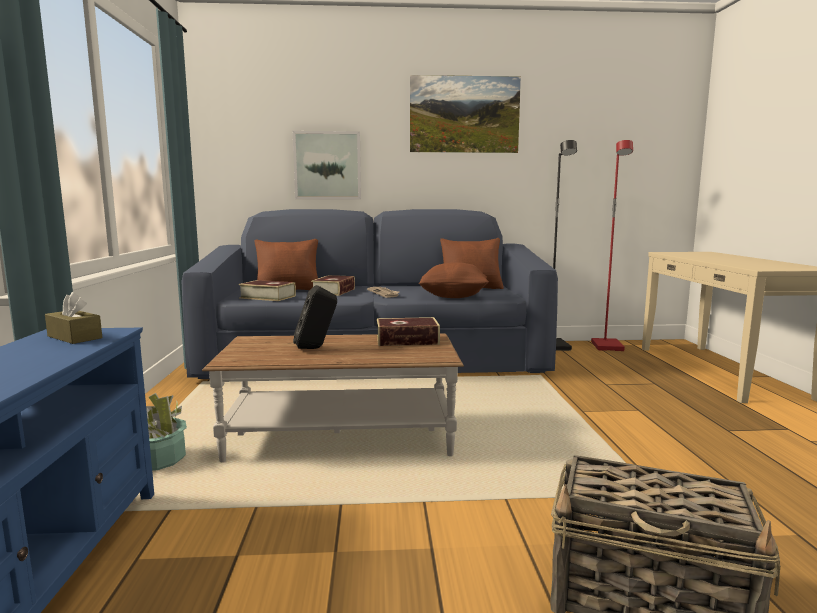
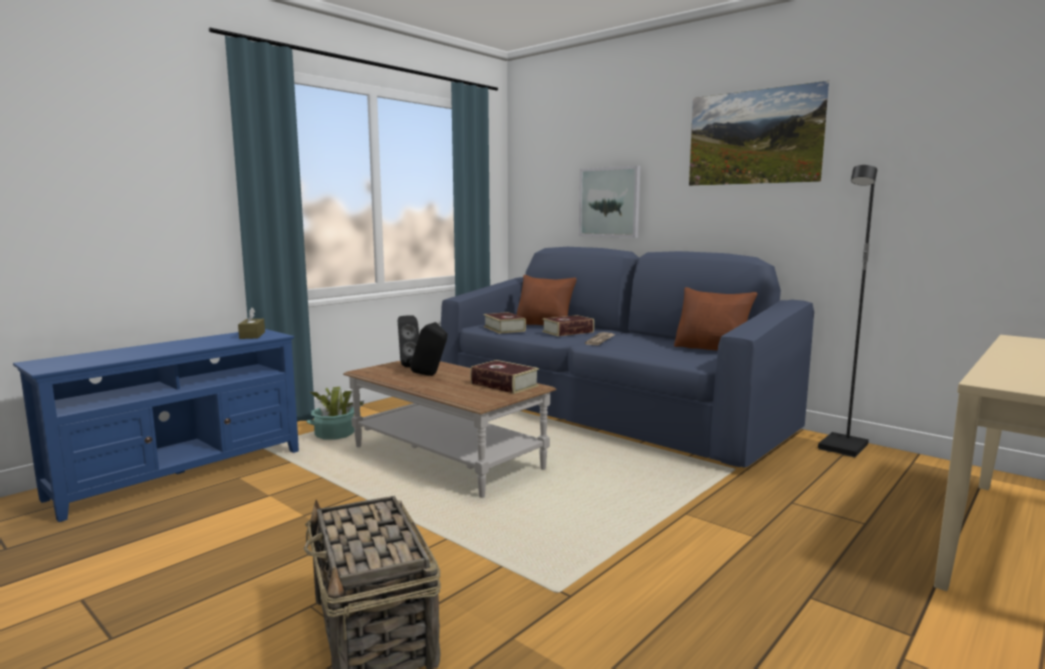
camera: 45 degrees right, 0 degrees up
brown pillow [419,262,489,298] -> none
red floor lamp [591,140,633,351] -> none
none -> black speaker [398,315,419,367]

